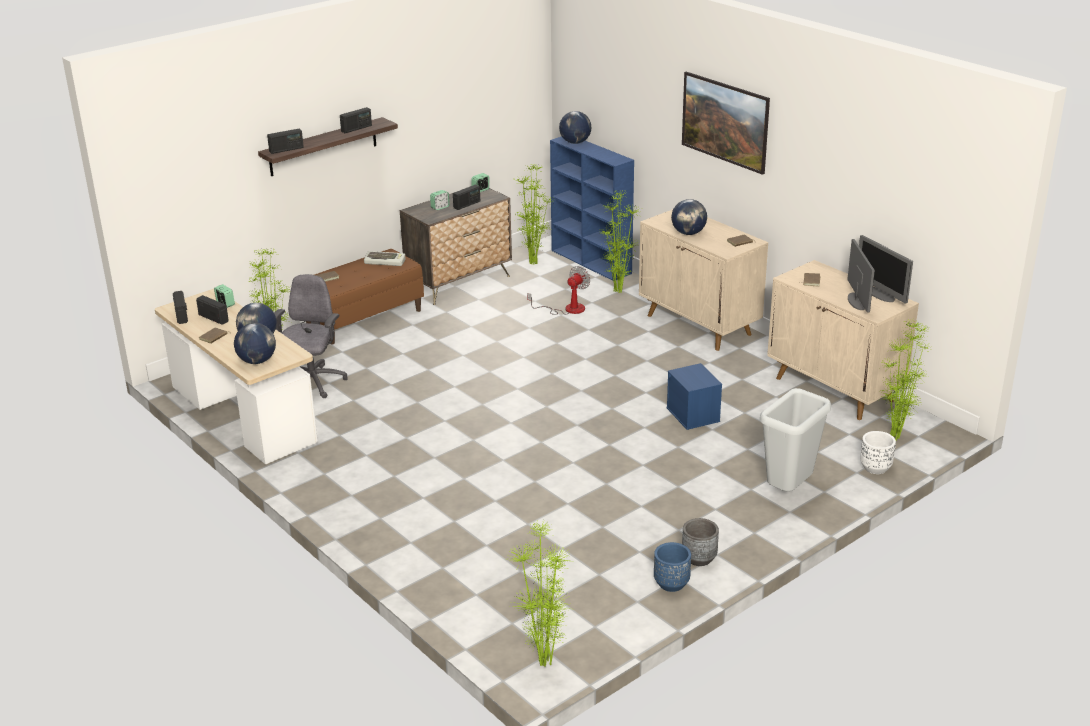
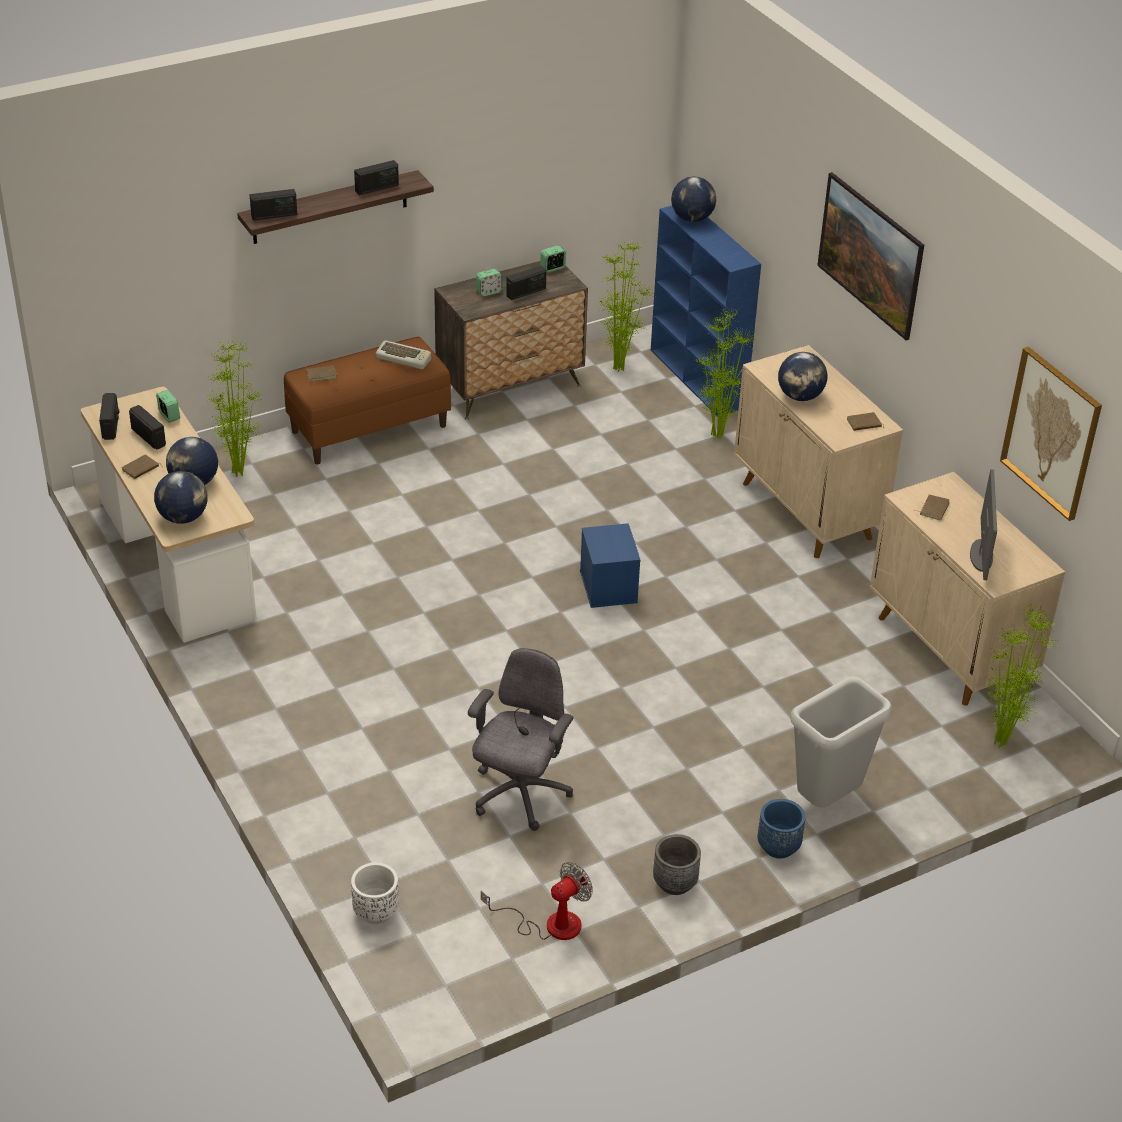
camera: 10 degrees right, 10 degrees up
grey office chair [274,274,347,398] -> grey office chair moved to [468,648,573,831]
potted plant [508,520,575,667] -> none
fan [527,266,590,315] -> fan moved to [481,862,593,940]
blue planter [654,542,691,592] -> blue planter moved to [758,799,806,859]
blue storage box [667,363,722,430] -> blue storage box moved to [580,523,640,608]
monitor [859,235,913,304] -> none
white planter [860,431,896,474] -> white planter moved to [351,862,399,924]
none -> picture [1000,347,1102,521]

